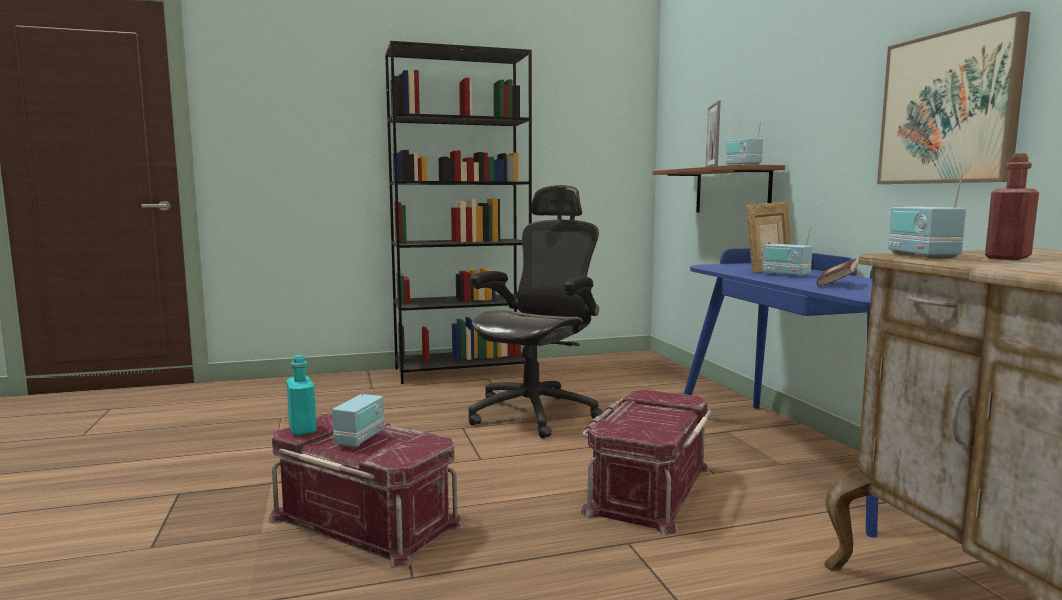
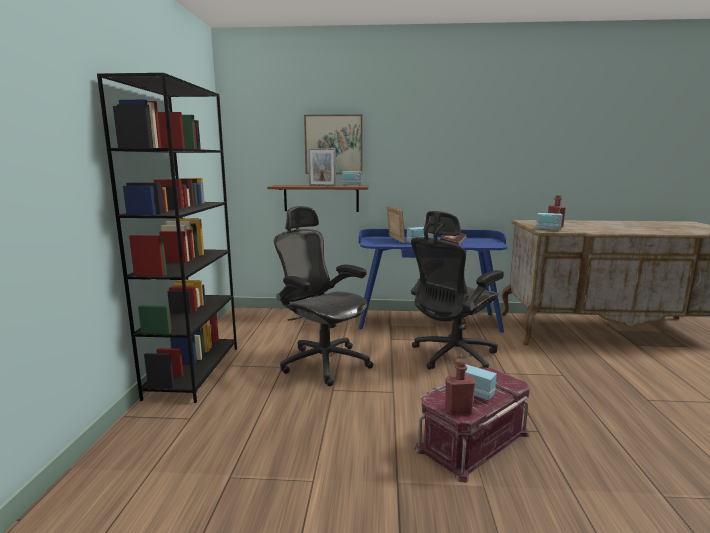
camera: 70 degrees left, 5 degrees up
turquoise bottle [287,355,317,436] -> red bottle [445,361,475,415]
red storage box [581,390,711,535] -> office chair [411,211,504,370]
picture [877,11,1031,184] -> picture moved to [304,114,363,174]

